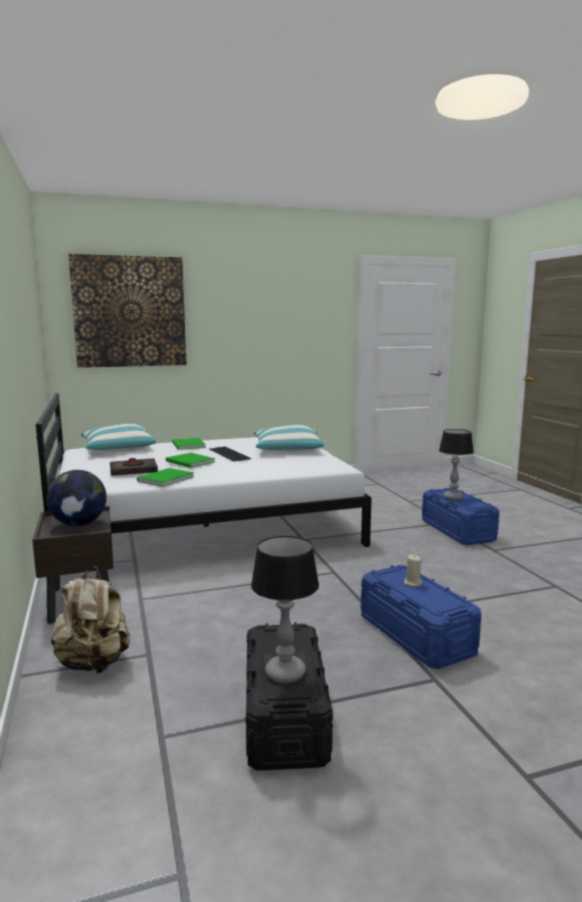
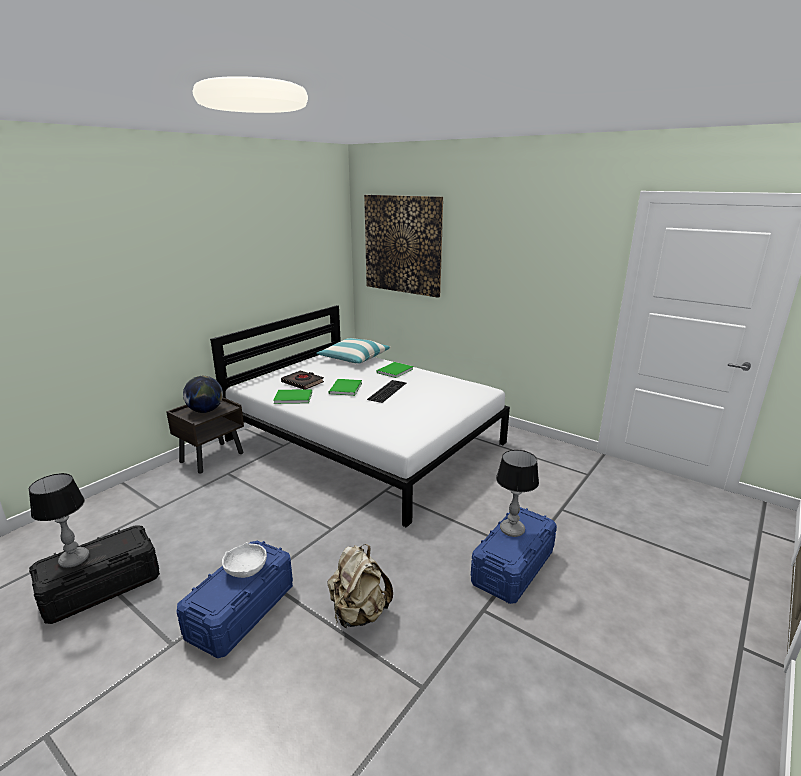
camera: 55 degrees right, 10 degrees up
beige backpack [51,566,130,674] -> beige backpack moved to [327,544,393,629]
pillow [254,425,324,451] -> none
beige candle [404,554,422,587] -> white bowl [222,542,267,578]

